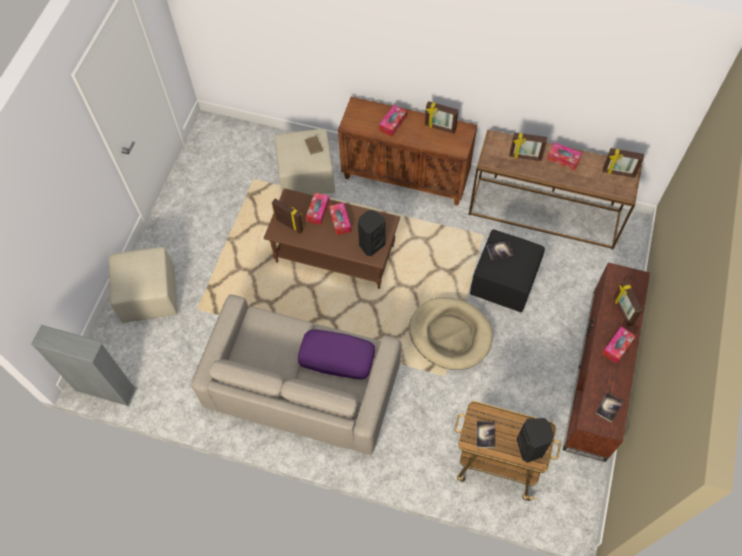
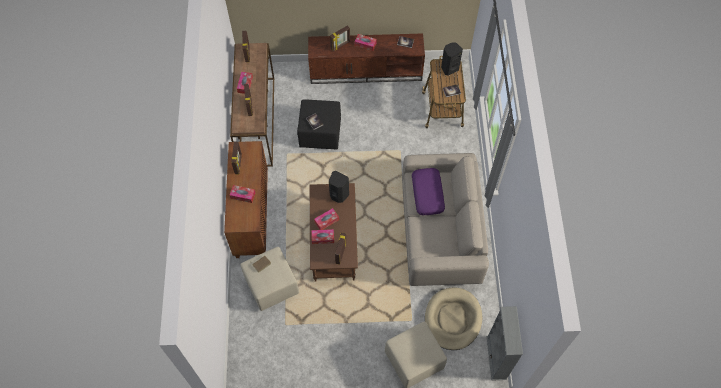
camera: 110 degrees left, 0 degrees up
beige dog bed [409,297,493,370] -> beige dog bed moved to [425,288,482,350]

